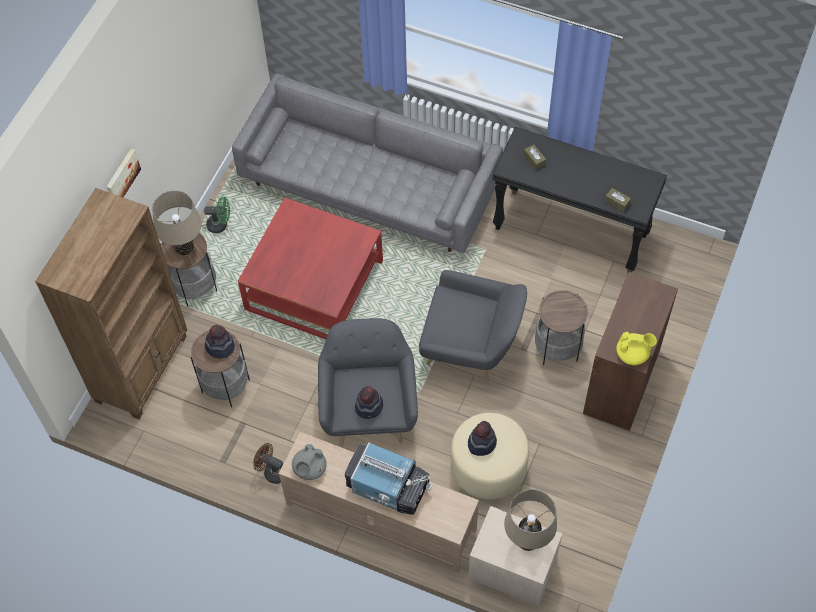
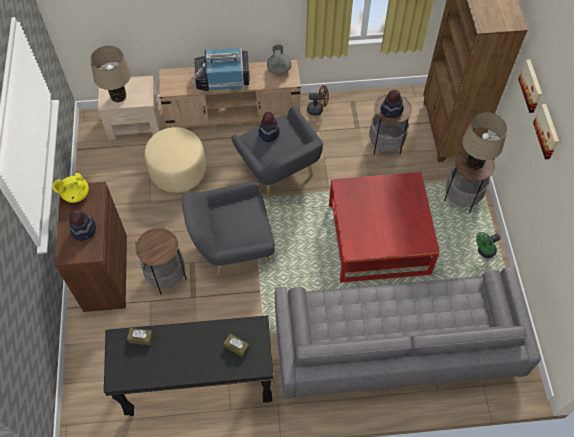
camera: 150 degrees right, 0 degrees up
hat [468,421,497,456] -> hat moved to [69,210,96,241]
none -> picture [533,104,559,159]

